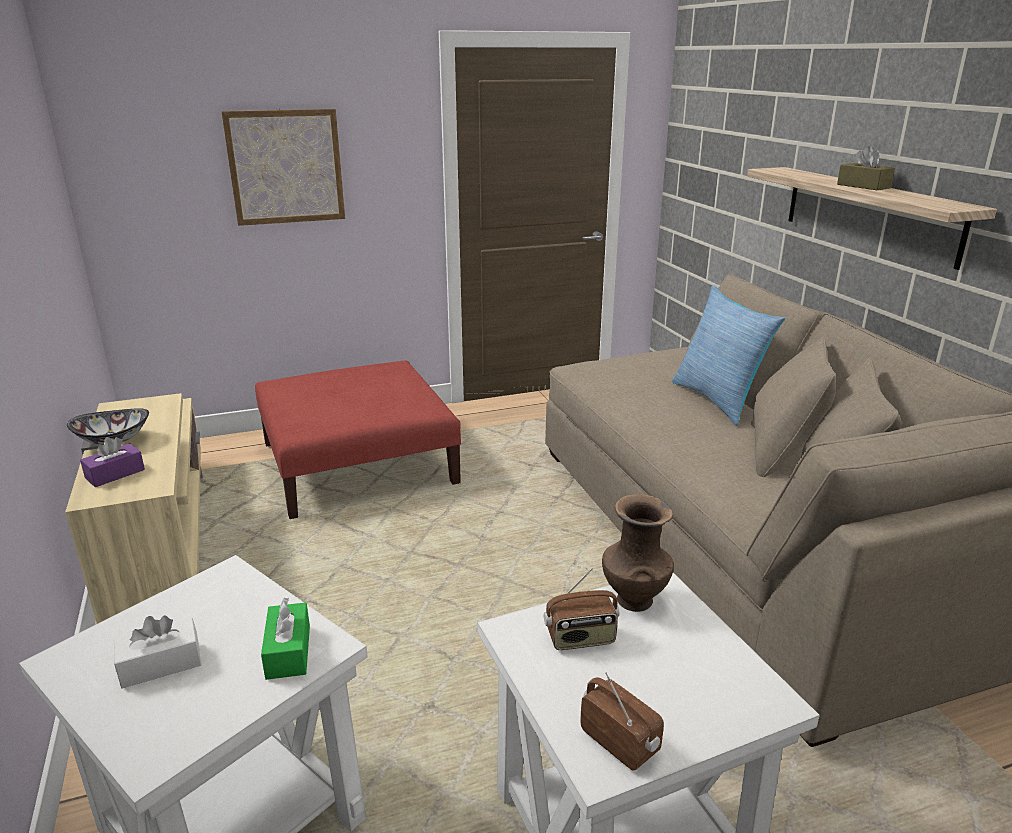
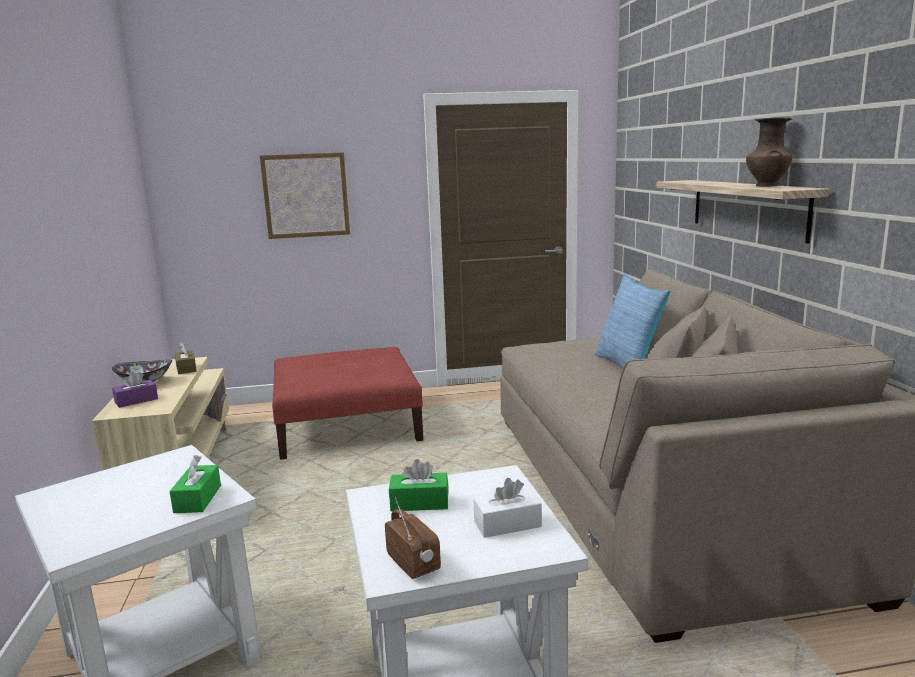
camera: 10 degrees right, 10 degrees down
white tissue box [114,615,201,689] -> white tissue box moved to [473,478,542,538]
radio [544,568,619,650] -> green tissue box [389,459,448,511]
brown vase [602,494,674,612] -> brown vase moved to [746,118,792,187]
brown tissue box [837,146,895,190] -> brown tissue box moved to [174,343,197,374]

